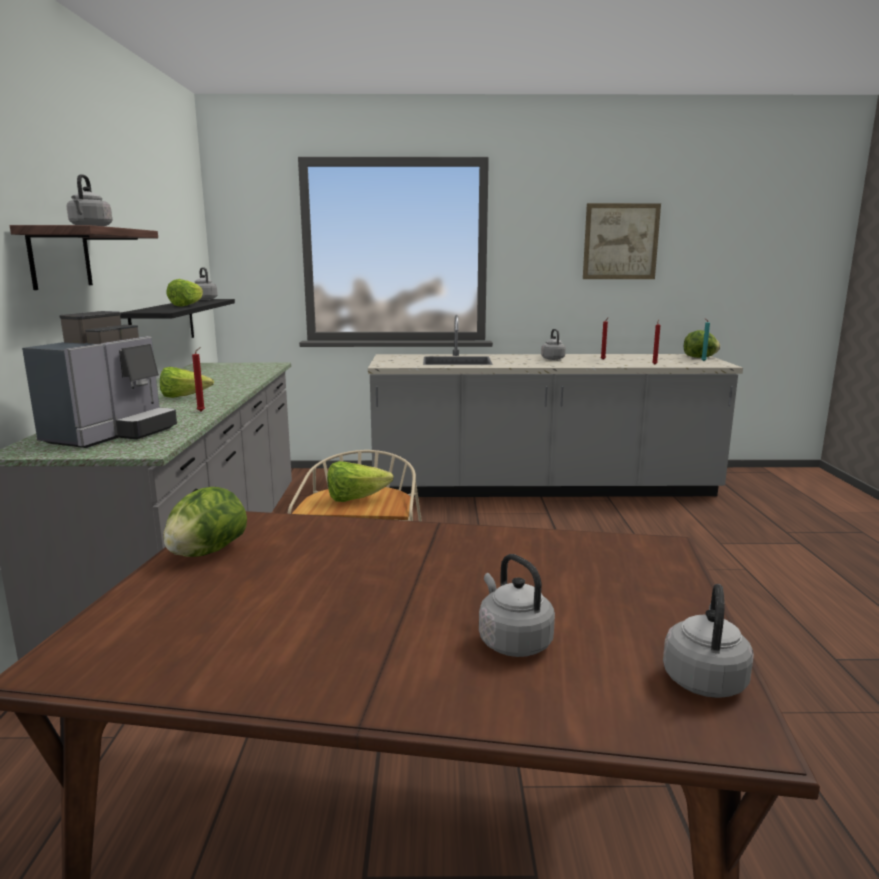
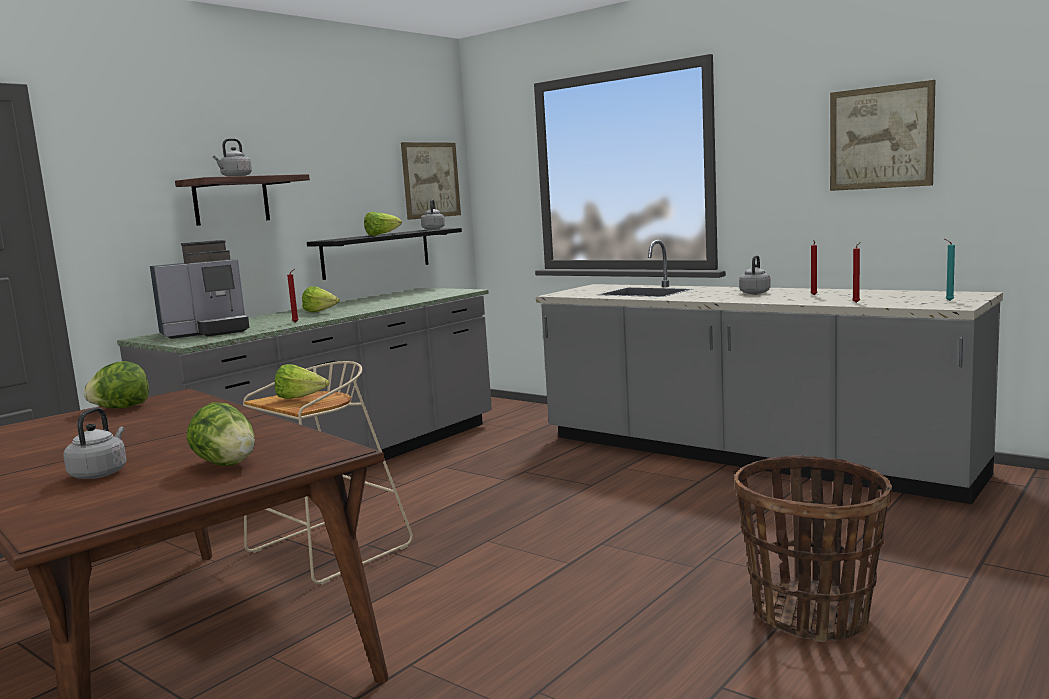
camera: 40 degrees right, 5 degrees down
grey kettle [663,584,754,698] -> none
lettuce [684,330,720,358] -> lettuce moved to [186,402,255,466]
none -> picture [401,142,461,220]
none -> basket [734,455,892,642]

